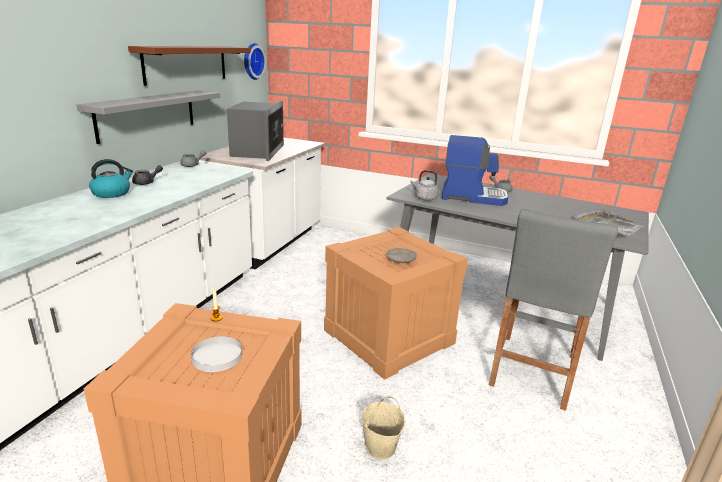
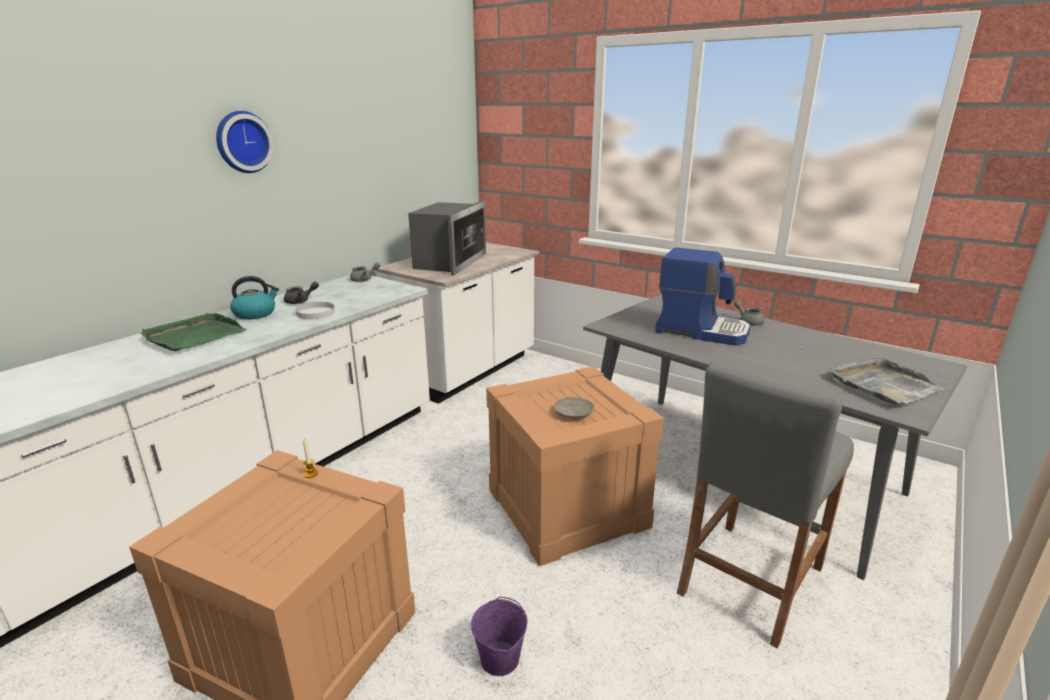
camera: 15 degrees right, 0 degrees up
grey shelf [77,90,220,144] -> none
brown shelf [128,46,251,86] -> none
white plate [191,336,242,372] -> white plate moved to [295,302,335,319]
wall clock [244,43,266,80] -> wall clock moved to [216,111,273,173]
beige bucket [361,396,405,460] -> purple bucket [471,597,528,676]
grey kettle [410,170,439,201] -> none
none -> green tray [140,313,247,351]

